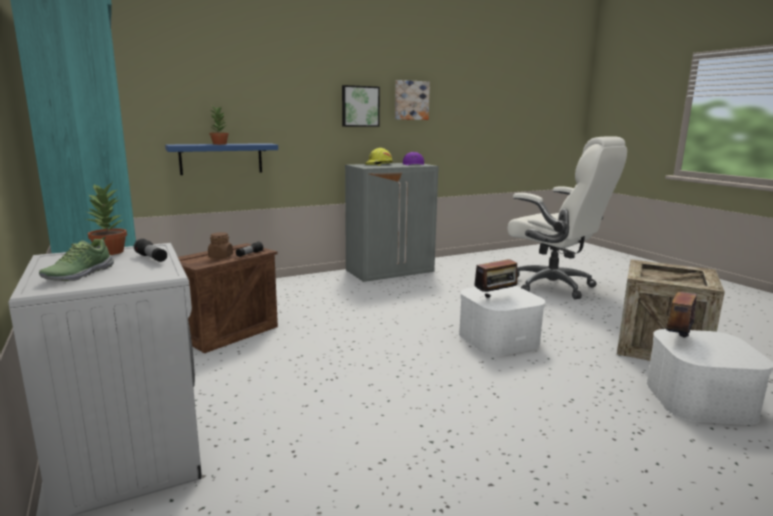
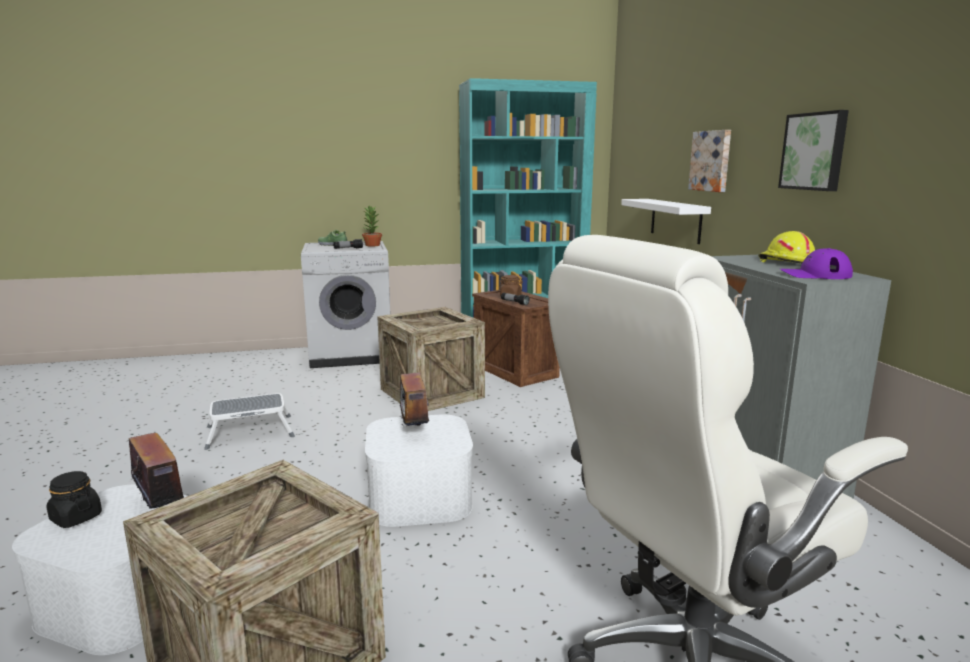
camera: 105 degrees right, 0 degrees up
blue shelf [165,143,278,175] -> white shelf [621,199,711,244]
potted plant [209,106,229,145] -> none
picture [395,80,430,120] -> picture moved to [688,130,731,192]
none -> black jar [47,471,102,528]
none -> grey step ladder [204,393,295,450]
none -> crate [377,307,485,411]

